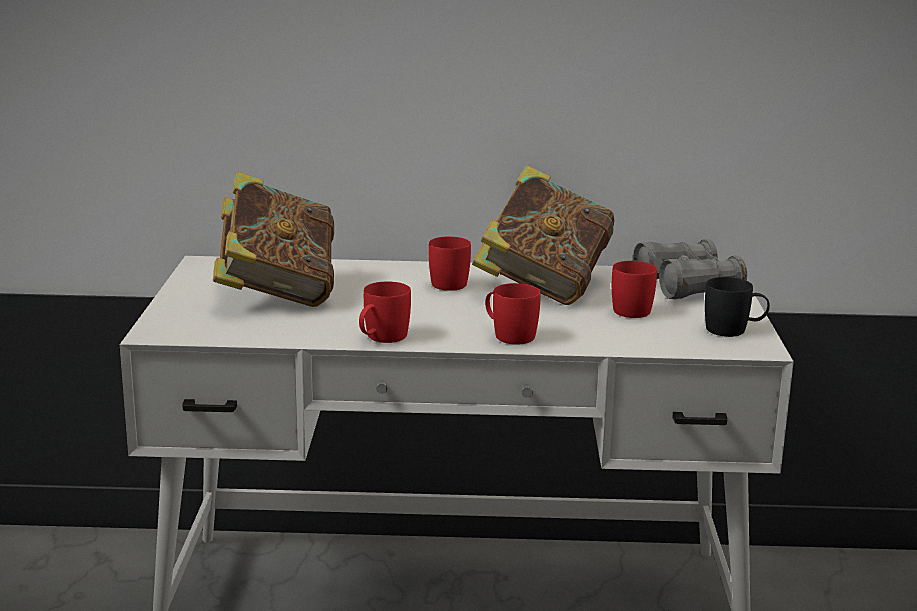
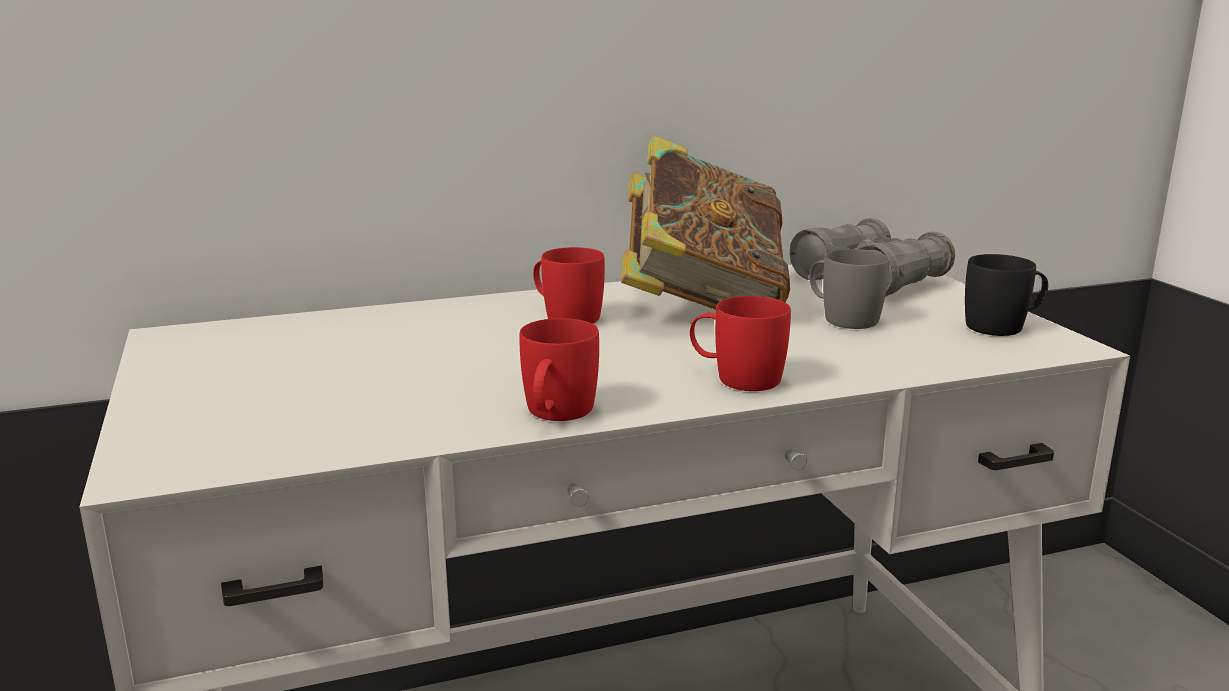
camera: 20 degrees left, 0 degrees up
book [213,171,334,307] -> none
red mug [612,261,657,318] -> grey mug [809,249,890,329]

